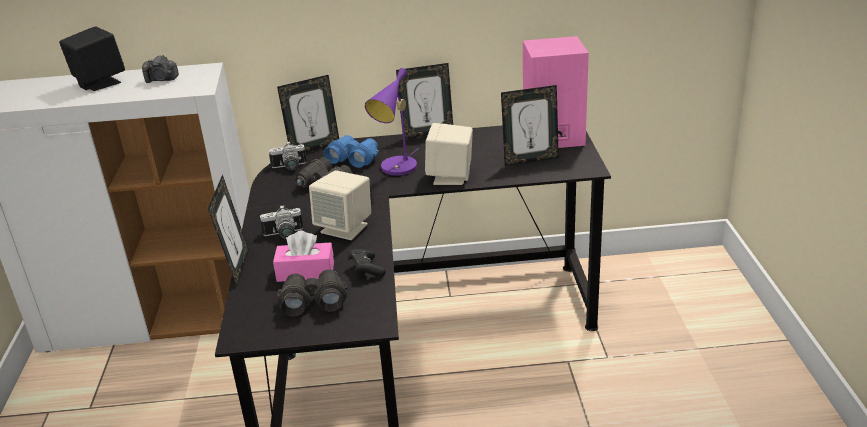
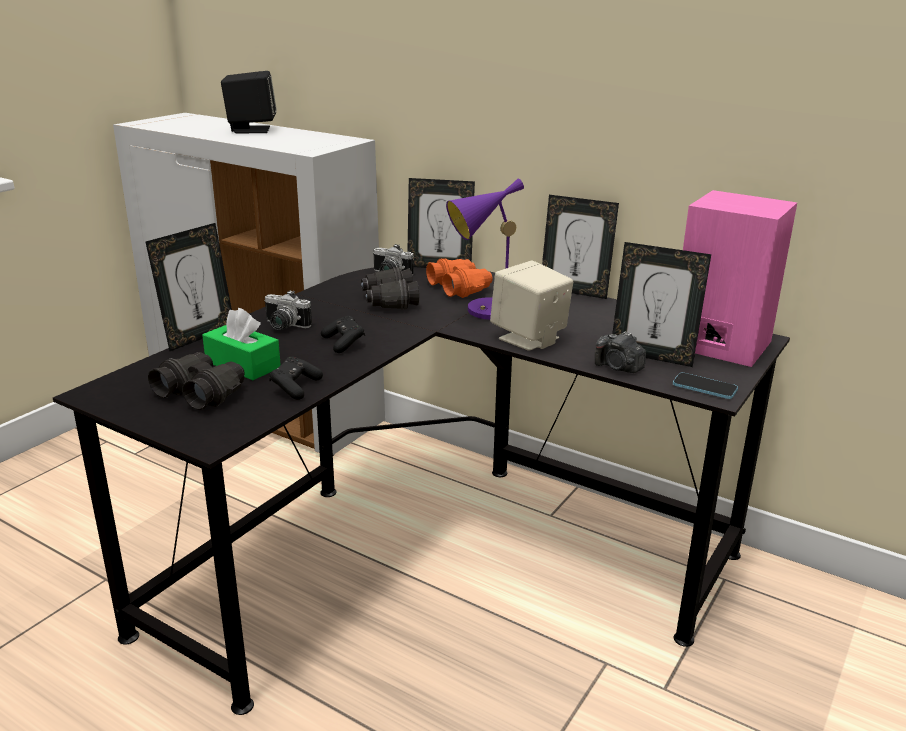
camera: 35 degrees right, 5 degrees down
camera [142,55,179,83] -> camera moved to [595,331,646,373]
pink tissue box [273,230,334,282] -> green tissue box [202,308,281,380]
beige speaker [309,170,371,240] -> black game controller [321,316,365,353]
blue binoculars [324,135,379,168] -> orange binoculars [426,258,493,298]
none -> phone [673,373,738,399]

